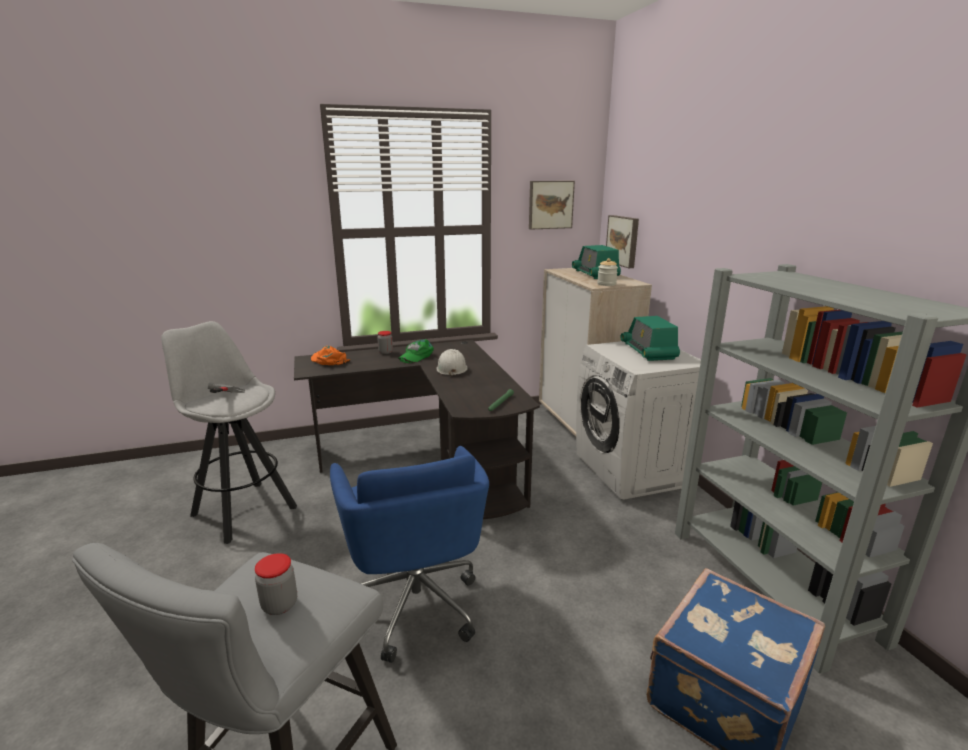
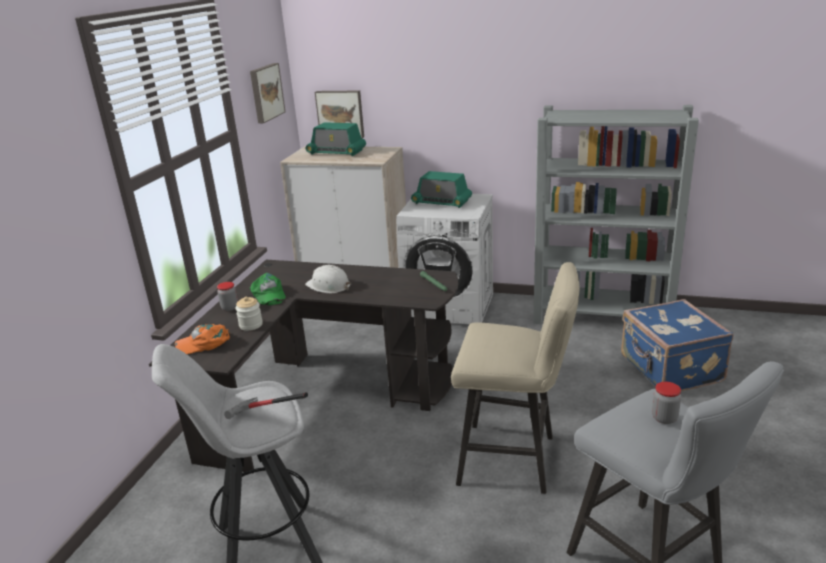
camera: 55 degrees left, 5 degrees up
blue office chair [330,446,489,663] -> beige stool [451,262,579,494]
jar [597,258,618,286] -> jar moved to [235,297,263,331]

